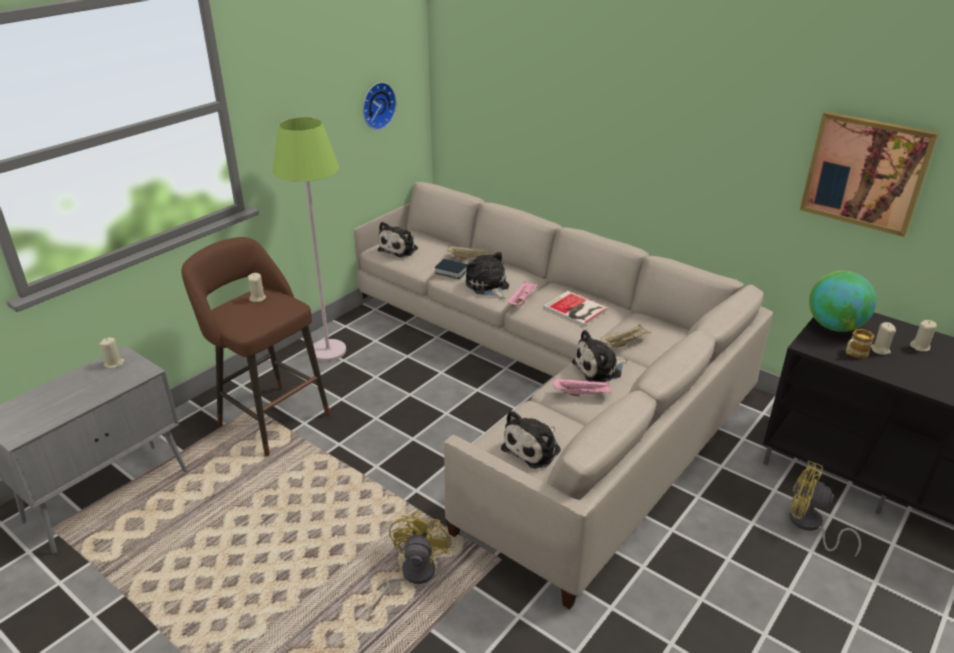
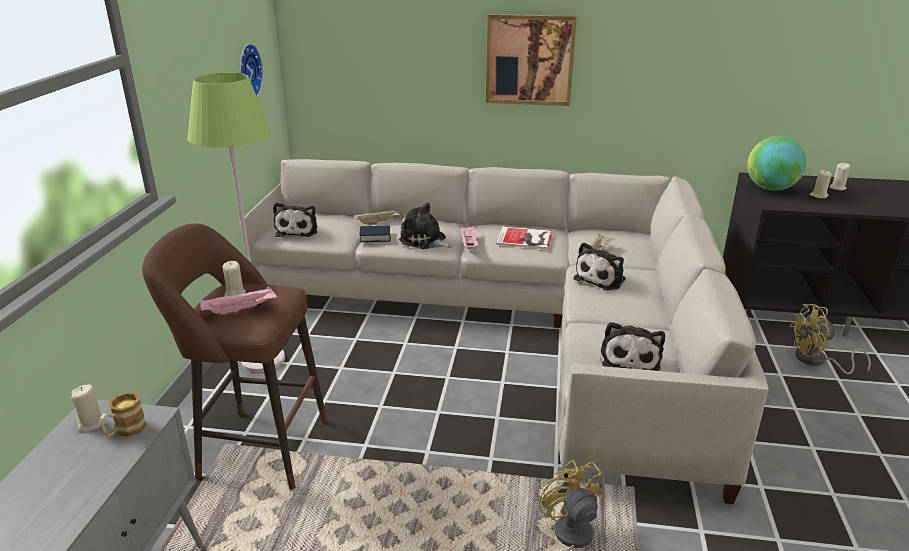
camera: 30 degrees left, 5 degrees down
pink tray [553,378,611,396] -> pink tray moved to [200,286,277,315]
picture [800,111,939,237] -> picture moved to [486,14,577,106]
mug [846,329,874,358] -> mug moved to [99,392,147,437]

